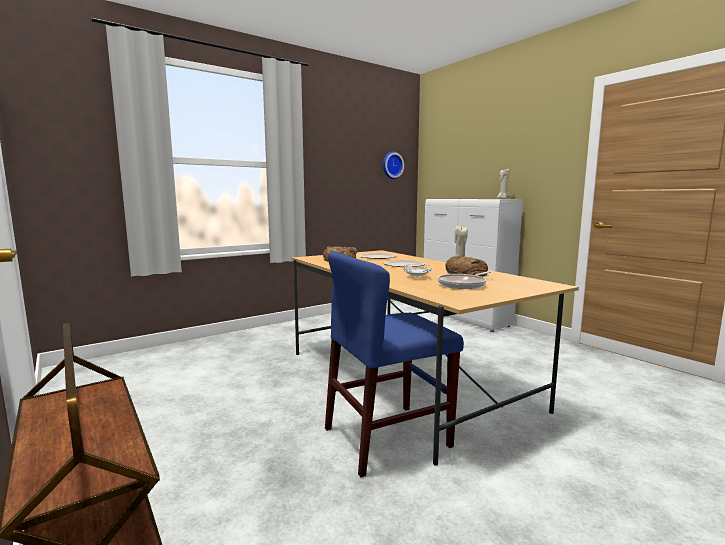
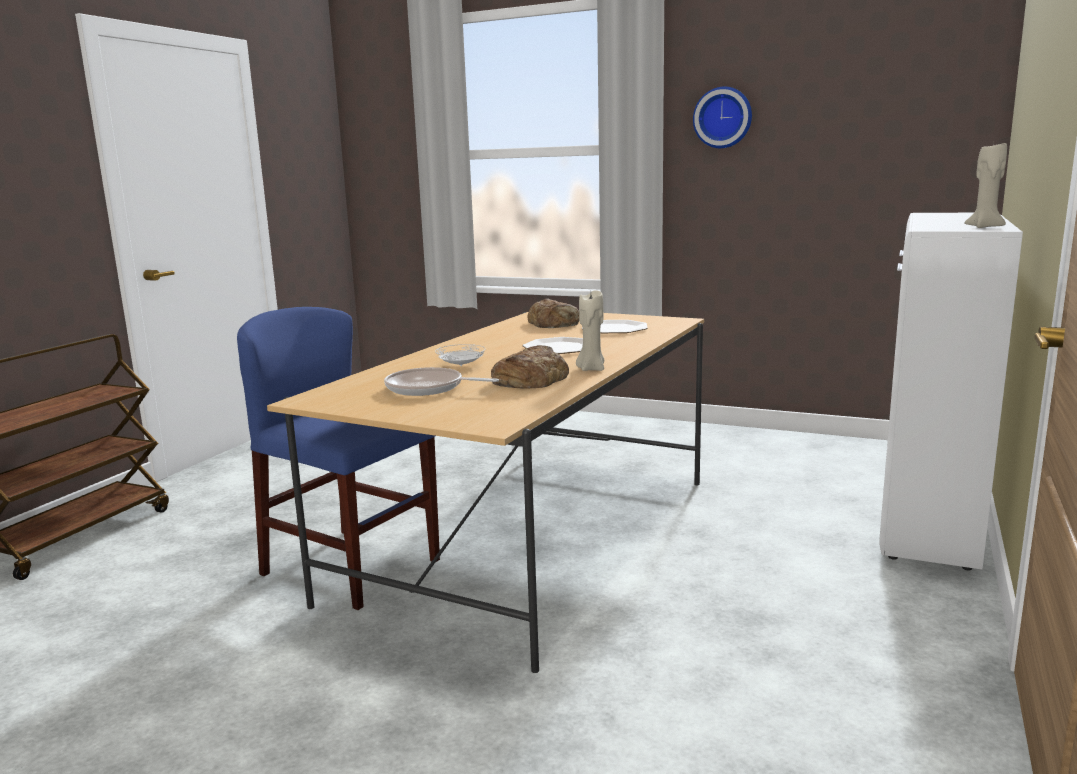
camera: 60 degrees right, 5 degrees up
wall clock [383,151,404,179] -> wall clock moved to [693,87,752,148]

